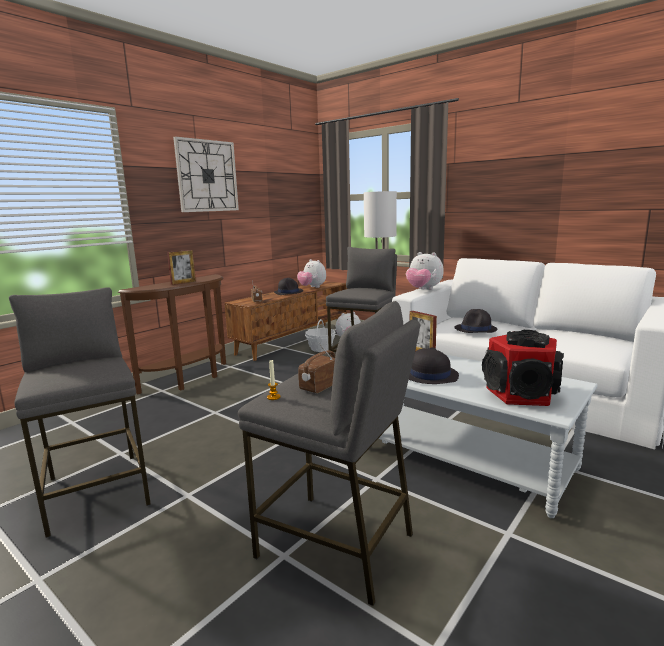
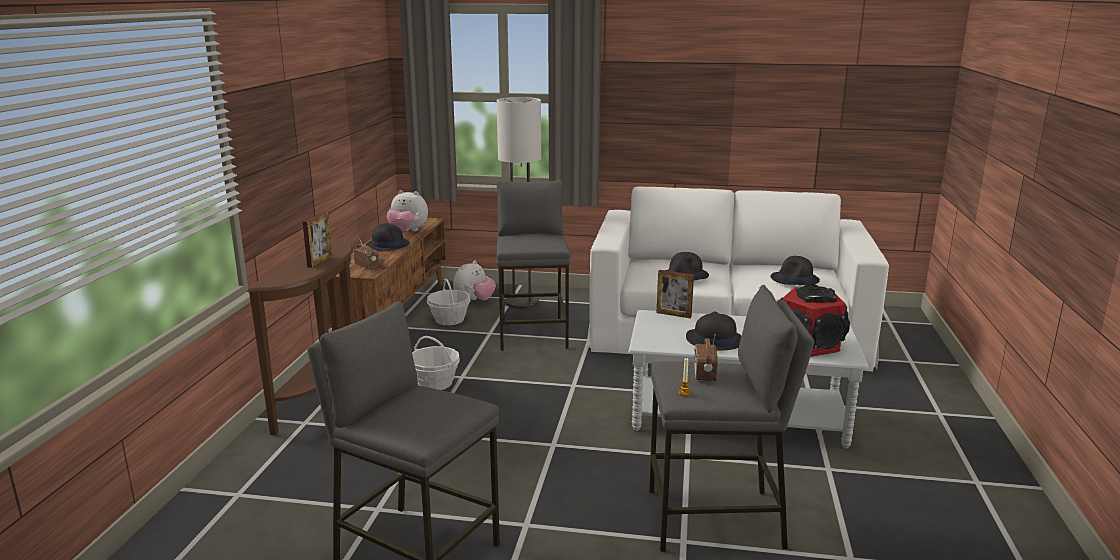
camera: 30 degrees left, 5 degrees up
wall clock [173,136,239,212] -> none
plush toy [406,252,444,290] -> none
none -> basket [412,336,460,390]
none -> black hat [771,256,820,285]

